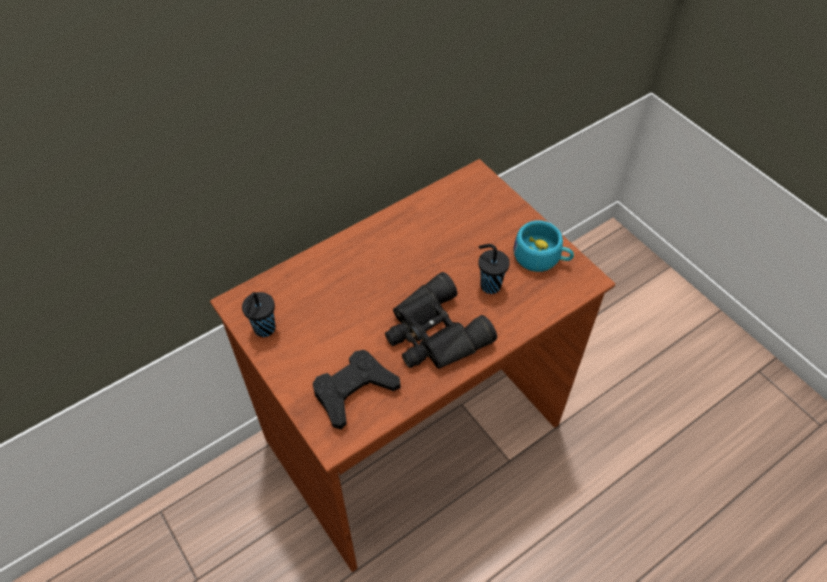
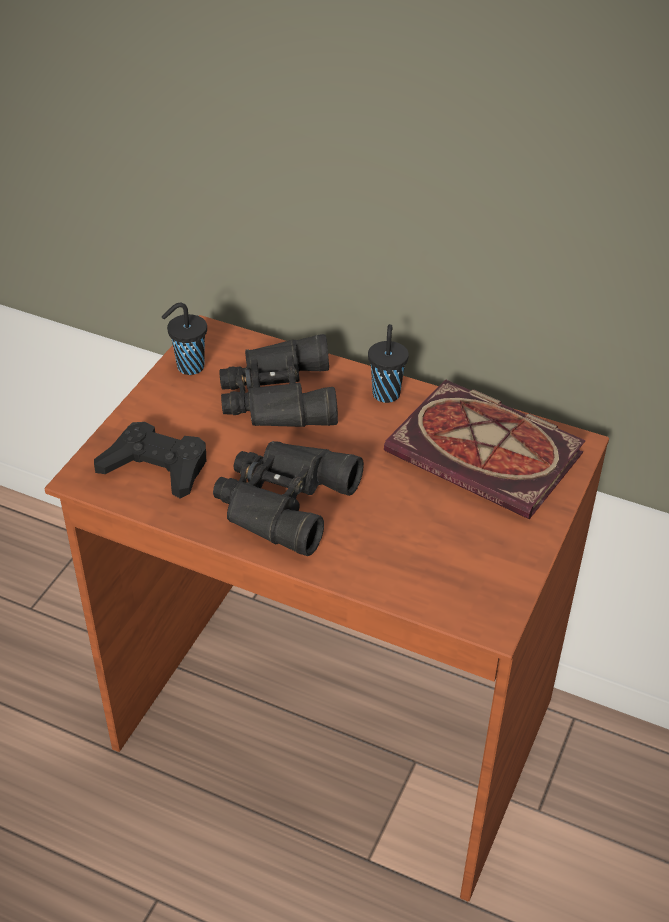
camera: 60 degrees right, 10 degrees down
black cup [479,244,510,294] -> black cup moved to [368,324,409,403]
turquoise cup [513,220,574,272] -> none
none -> black binoculars [219,334,338,427]
none -> book [384,379,586,519]

